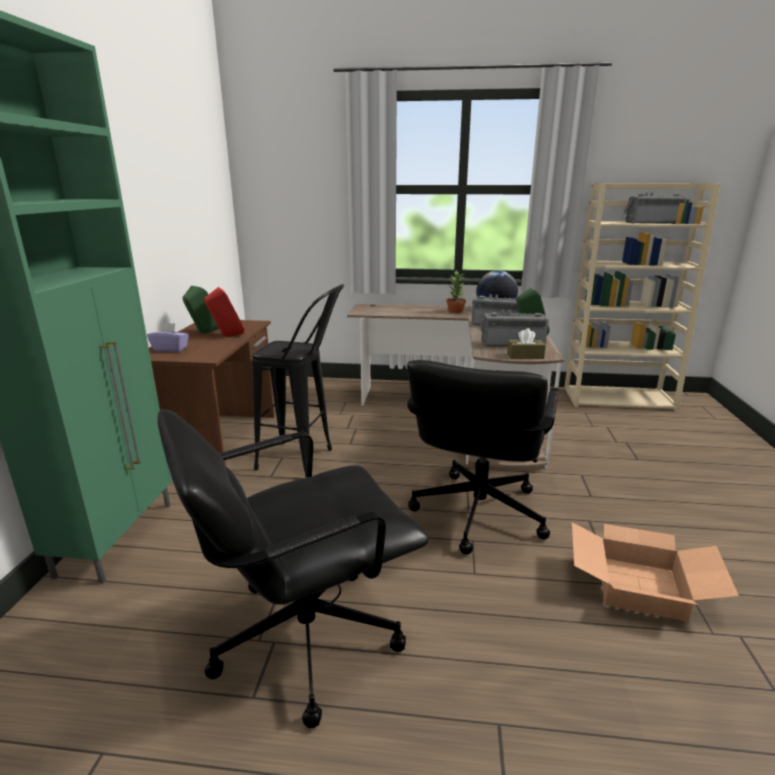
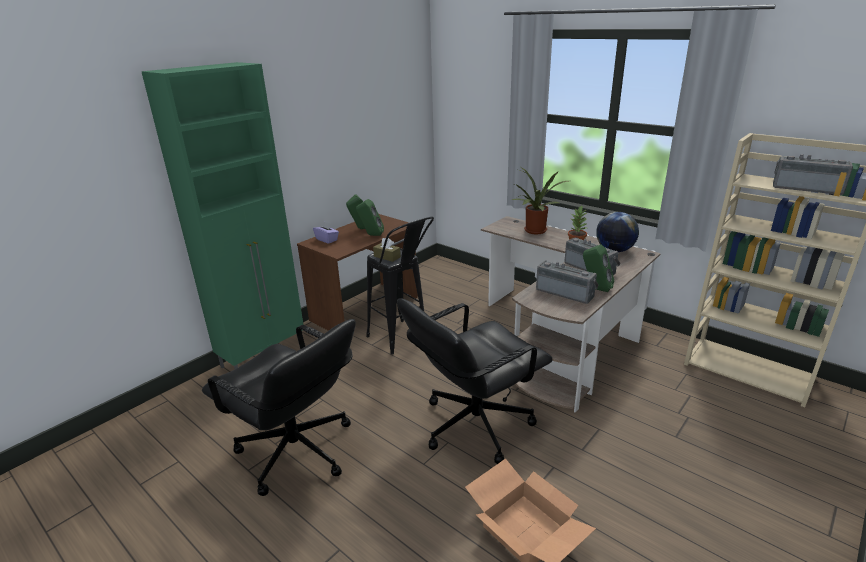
camera: 35 degrees right, 5 degrees up
black office chair [157,409,429,728] -> black office chair turned 150 degrees counterclockwise [202,319,356,496]
red speaker [205,287,245,337] -> green speaker [356,199,384,236]
brown tissue box [507,328,546,359] -> brown tissue box moved to [373,238,401,262]
none -> potted plant [512,167,569,234]

